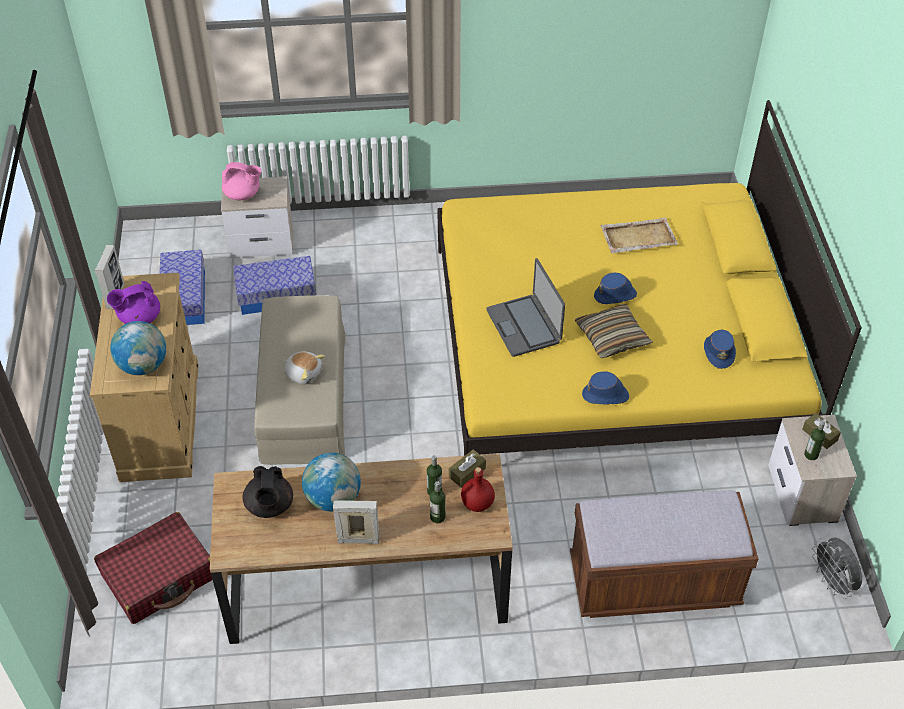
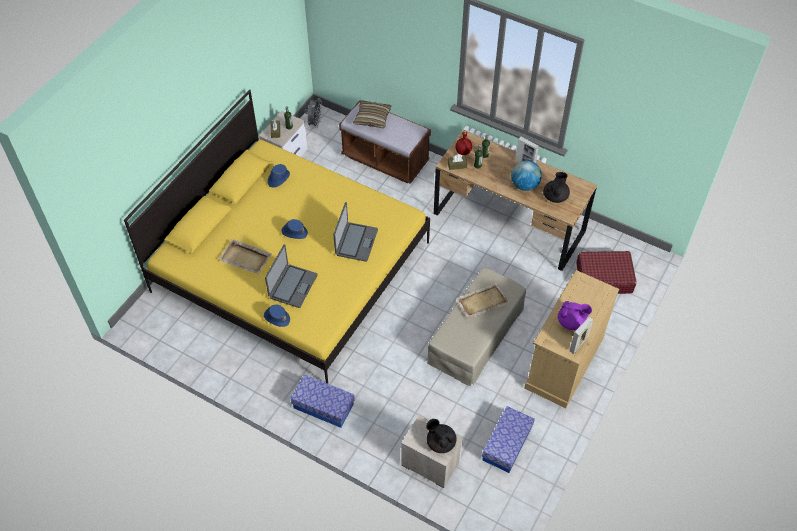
camera: 145 degrees left, 5 degrees up
globe [110,321,166,375] -> none
pink teapot [222,162,261,200] -> black teapot [426,419,457,453]
storage box [233,256,316,315] -> storage box moved to [290,374,355,428]
plush toy [284,351,325,385] -> beige tray [456,282,510,319]
pillow [575,304,653,358] -> pillow moved to [353,101,391,128]
blue hat [582,371,629,405] -> blue hat moved to [264,305,290,327]
none -> laptop [265,244,318,308]

